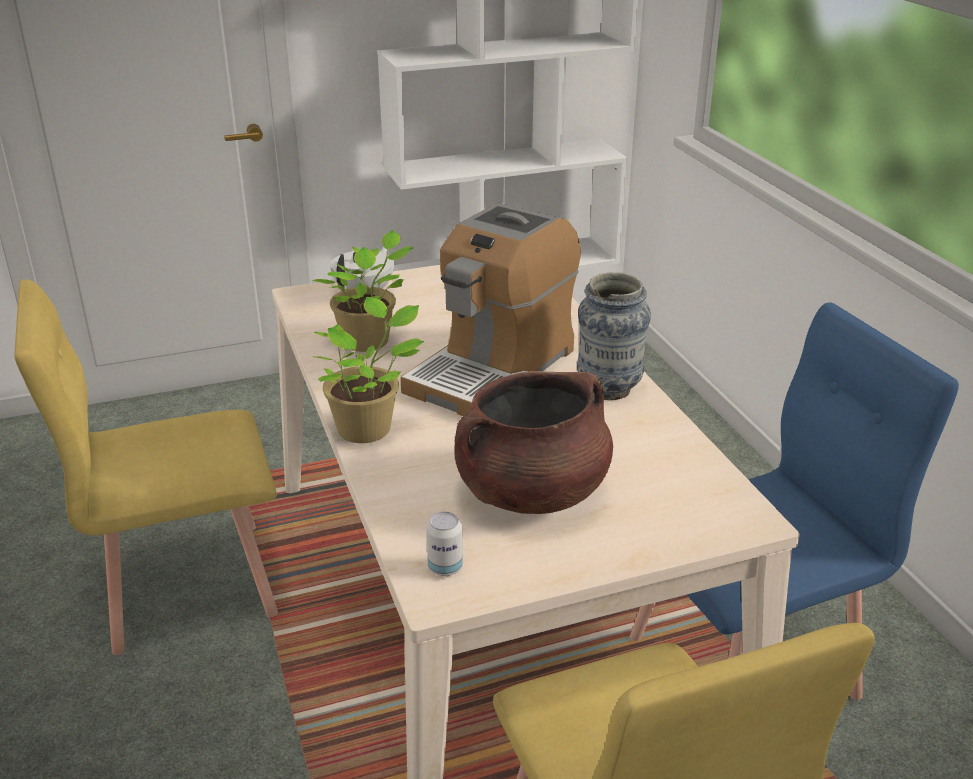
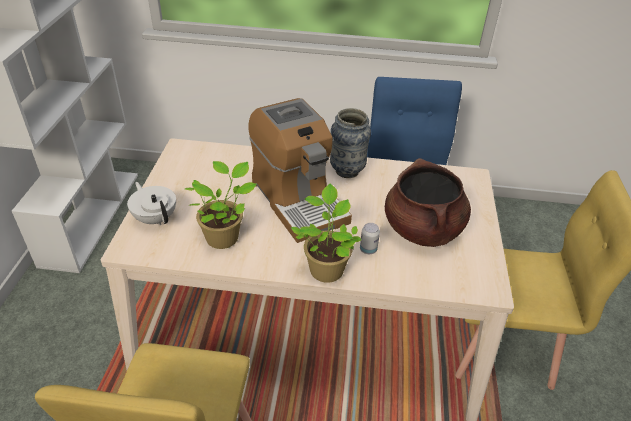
camera: 65 degrees left, 10 degrees up
can [426,511,463,576] -> can moved to [360,223,380,254]

